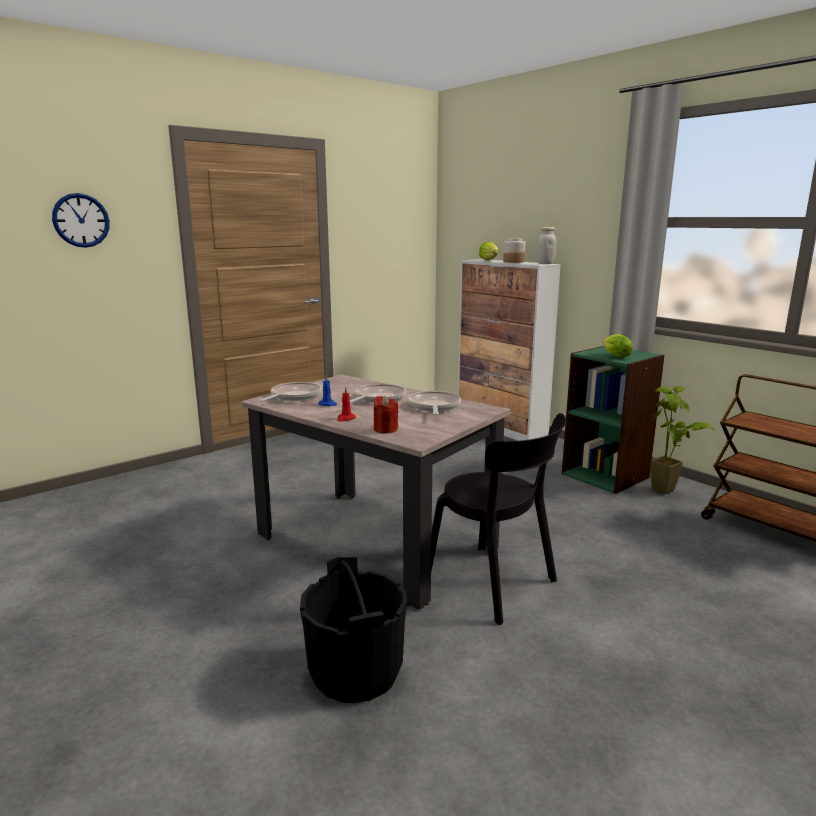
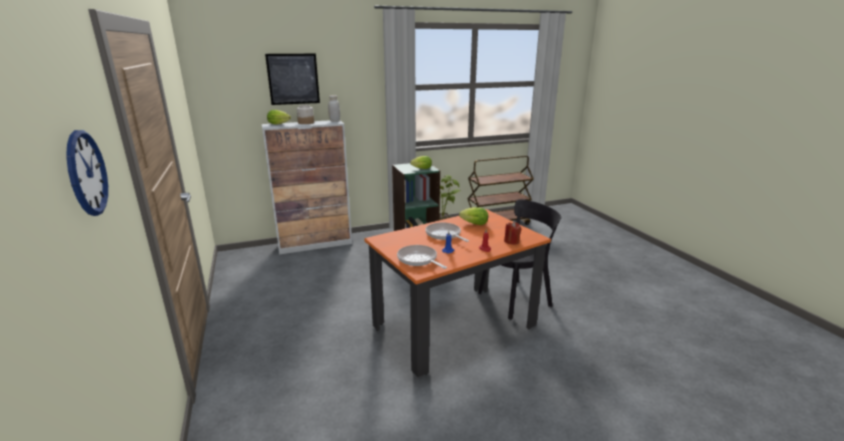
camera: 70 degrees left, 5 degrees up
beige dining table [241,374,511,610] -> orange dining table [364,209,551,377]
black bucket [300,557,407,703] -> none
frying pan [408,391,461,415] -> lettuce [459,207,488,225]
none -> picture [265,54,320,105]

